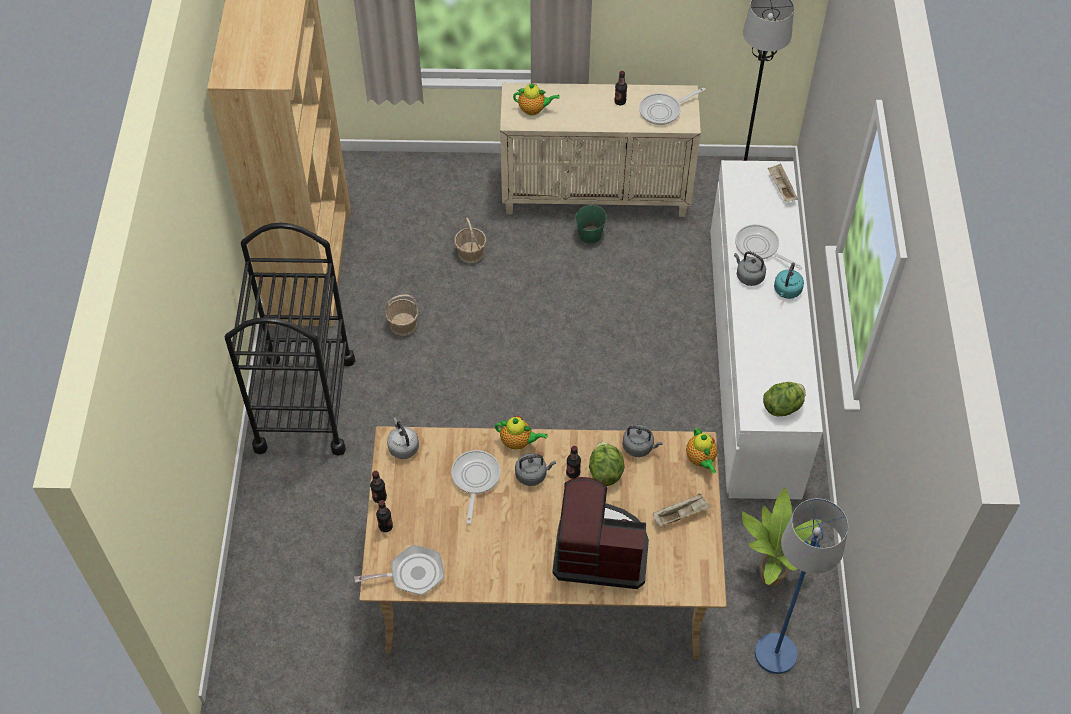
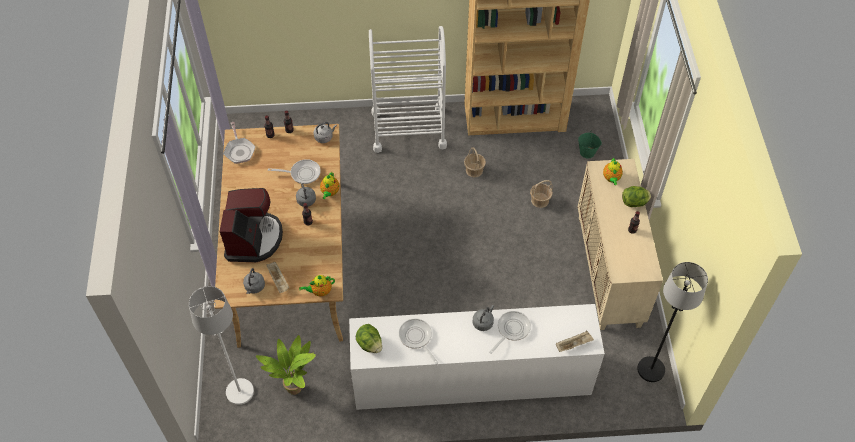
camera: 85 degrees right, 0 degrees up
black cart [225,223,355,456] -> white cart [369,26,447,153]
green bucket [575,204,607,244] -> green bucket moved to [578,130,602,158]
lettuce [589,442,624,486] -> lettuce moved to [622,186,651,207]
grey kettle [623,425,663,457] -> grey kettle moved to [243,268,265,294]
frying pan [639,88,706,125] -> frying pan moved to [399,319,438,364]
blue floor lamp [755,499,848,674] -> white floor lamp [189,286,254,405]
turquoise kettle [774,263,804,299] -> none

